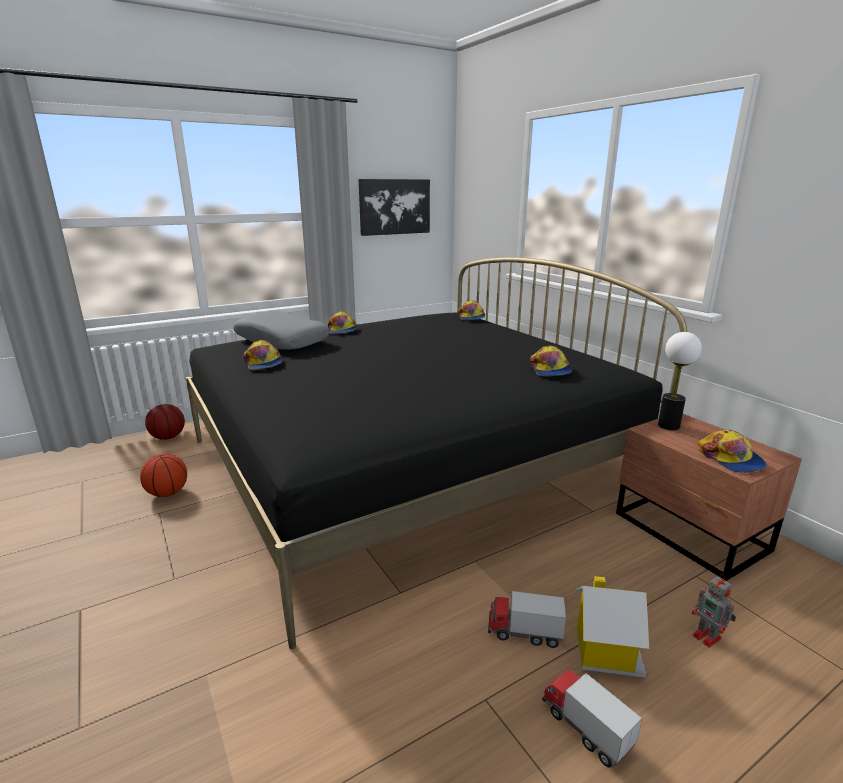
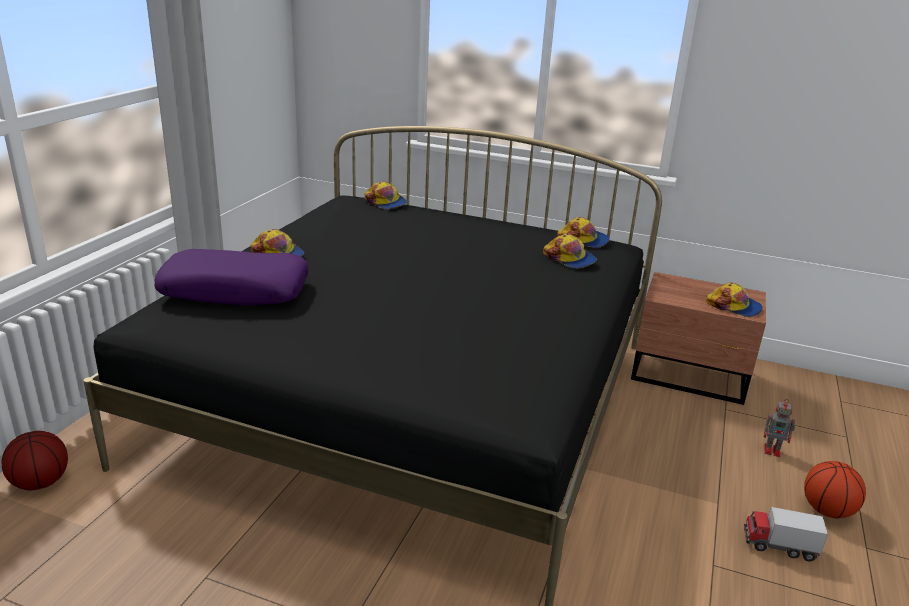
camera: 40 degrees left, 5 degrees up
basketball [140,454,187,497] -> basketball moved to [804,461,866,518]
grey pillow [233,312,329,350] -> purple pillow [154,249,308,306]
cap [244,340,282,370] -> cap moved to [557,217,610,248]
picture [359,179,430,236] -> none
toy truck [488,591,566,648] -> none
toy house [575,576,649,678] -> none
table lamp [658,332,702,430] -> none

